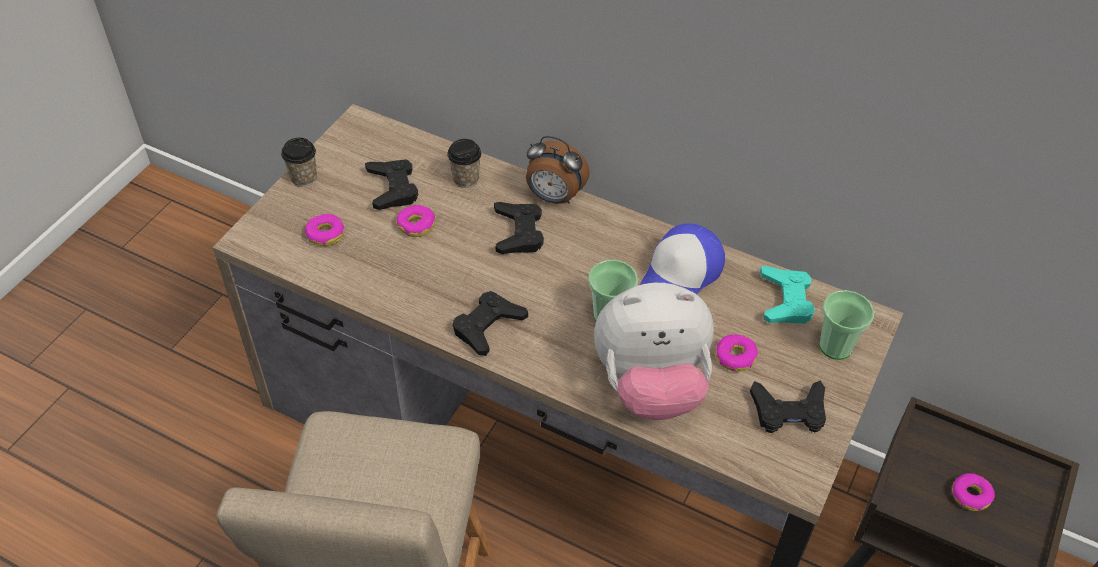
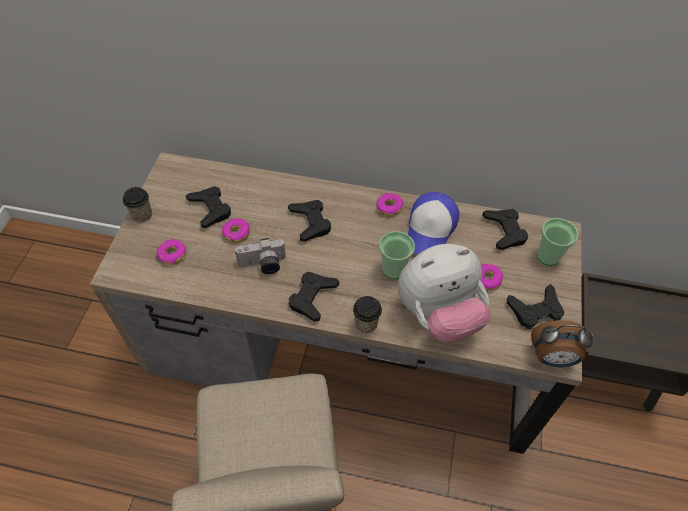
camera: 15 degrees left, 5 degrees up
cup [447,139,481,188] -> cup moved to [353,296,382,333]
alarm clock [526,136,590,204] -> alarm clock moved to [531,320,593,367]
turquoise game controller [760,266,815,323] -> black game controller [482,209,528,250]
donut [952,473,995,511] -> donut moved to [376,193,404,216]
none -> camera [235,238,286,274]

